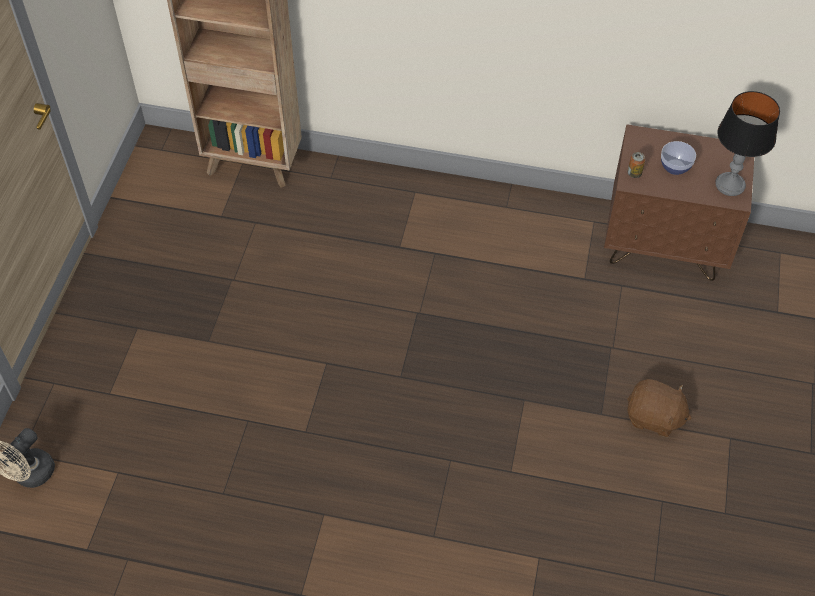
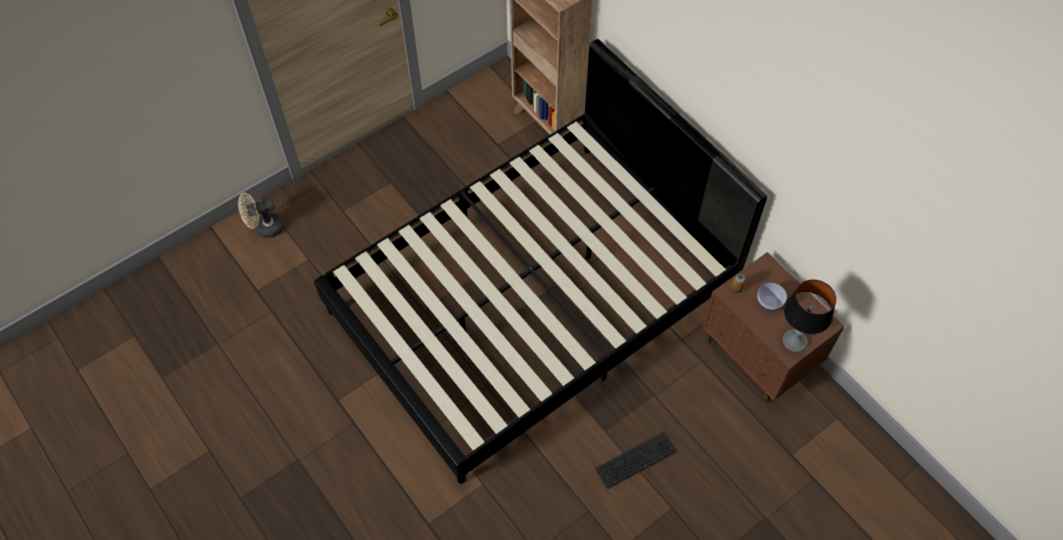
camera: 40 degrees right, 5 degrees up
brown plush toy [627,379,692,437] -> keyboard [595,432,677,489]
none -> black bed [314,39,767,484]

